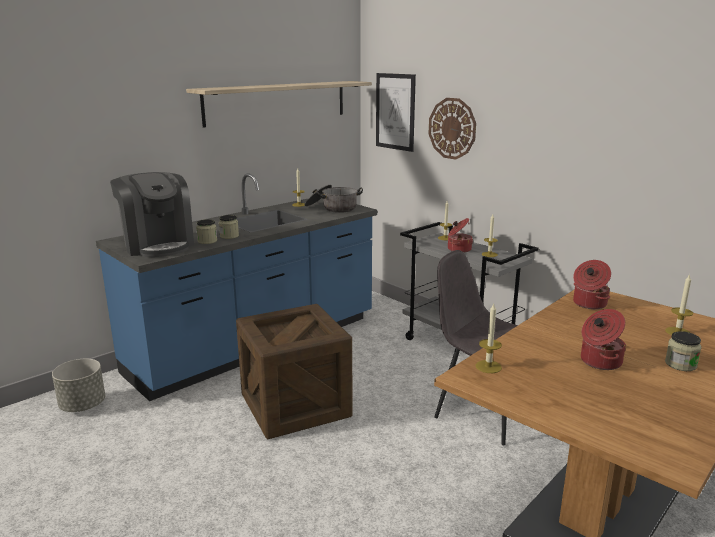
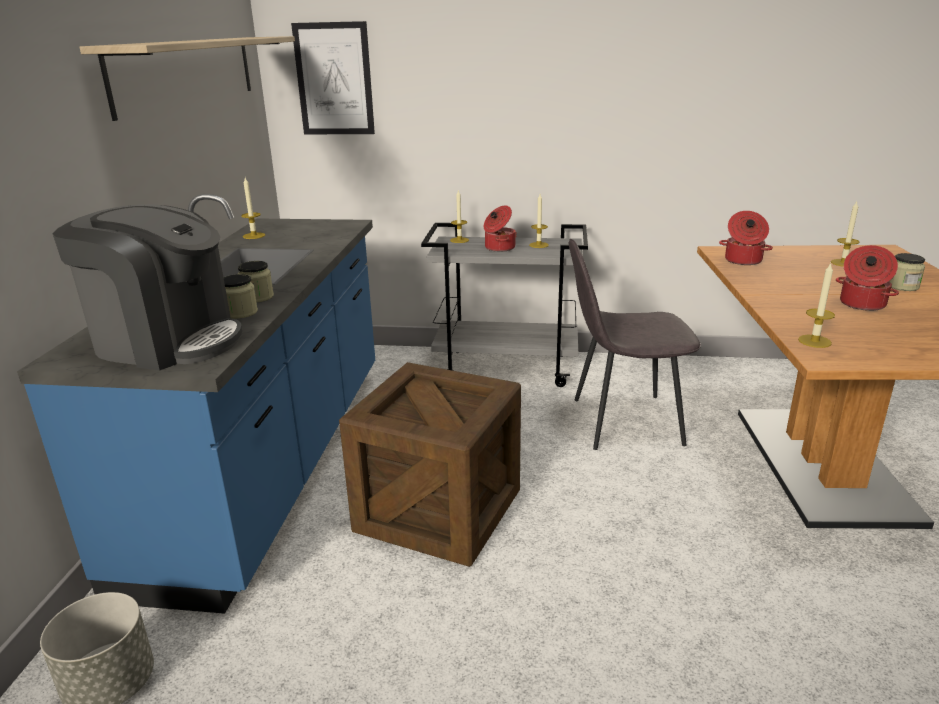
camera: 40 degrees left, 5 degrees up
cooking pot [304,185,363,213] -> none
wall clock [429,98,476,160] -> none

